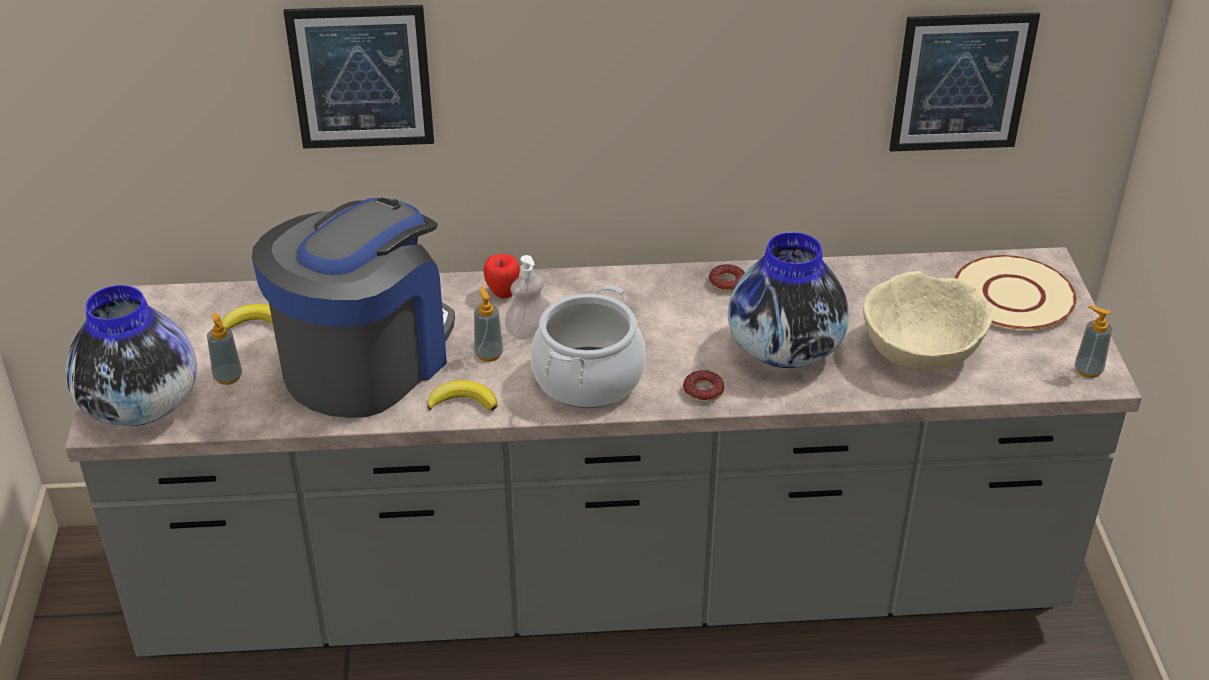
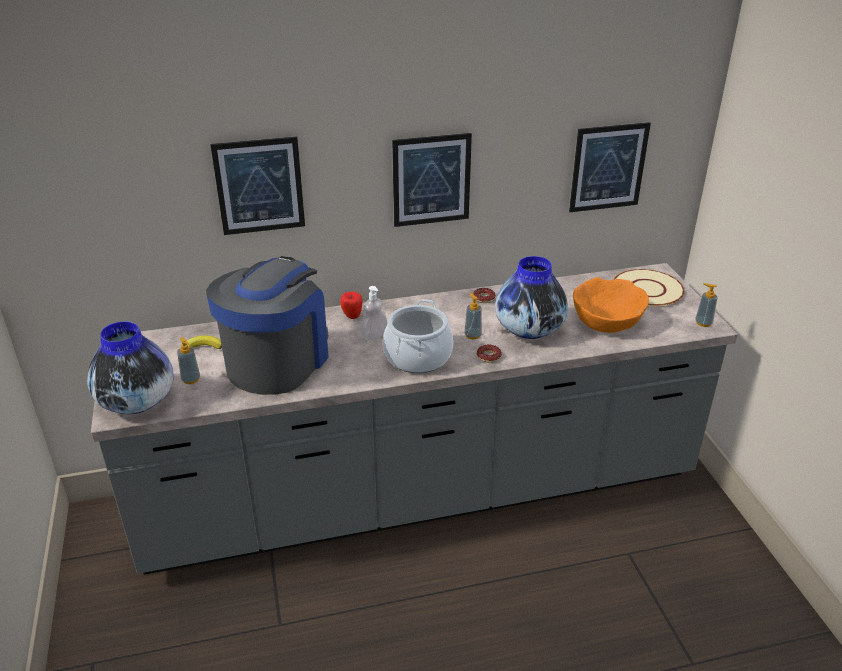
camera: 10 degrees left, 5 degrees down
banana [427,380,497,411] -> none
soap dispenser [474,286,503,362] -> soap dispenser moved to [464,293,482,339]
beige bowl [863,271,992,371] -> orange bowl [573,277,649,333]
none -> picture [392,133,472,227]

